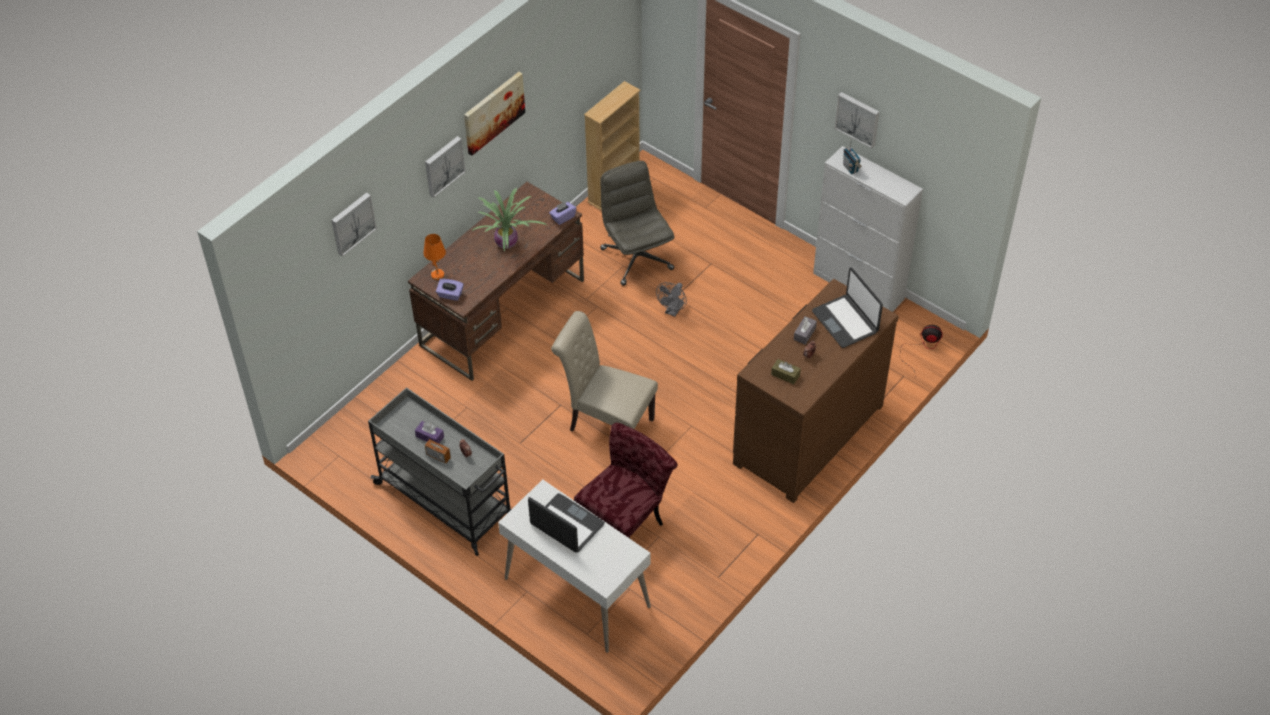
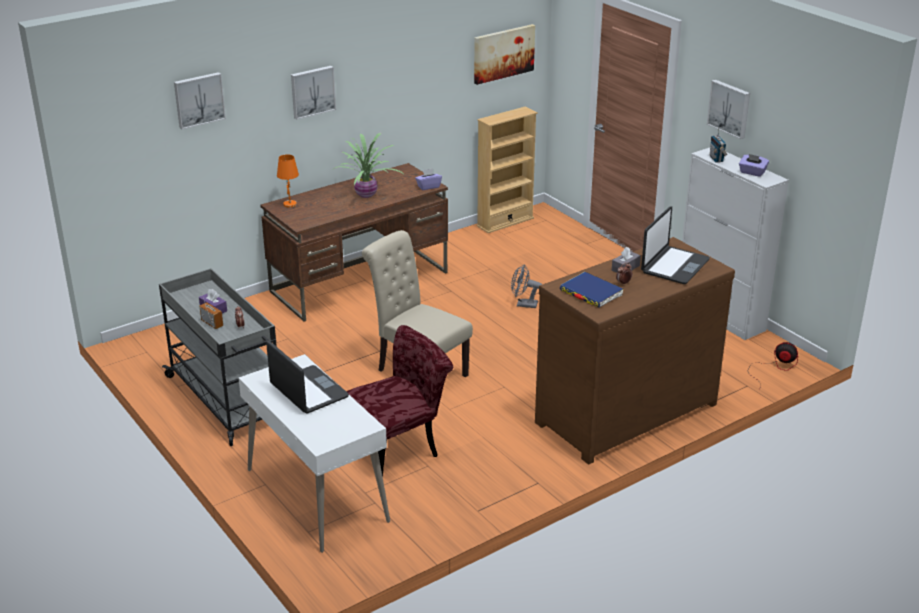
camera: 15 degrees right, 20 degrees down
purple tissue box [436,279,464,301] -> purple tissue box moved to [739,154,769,177]
picture [464,72,525,156] -> picture moved to [474,24,535,85]
grey office chair [600,161,675,286] -> none
grey fan [656,282,687,317] -> grey fan turned 60 degrees clockwise [511,264,542,308]
brown tissue box [771,359,801,384] -> blue book [560,272,623,308]
laptop [812,267,883,348] -> laptop turned 135 degrees counterclockwise [641,206,710,284]

